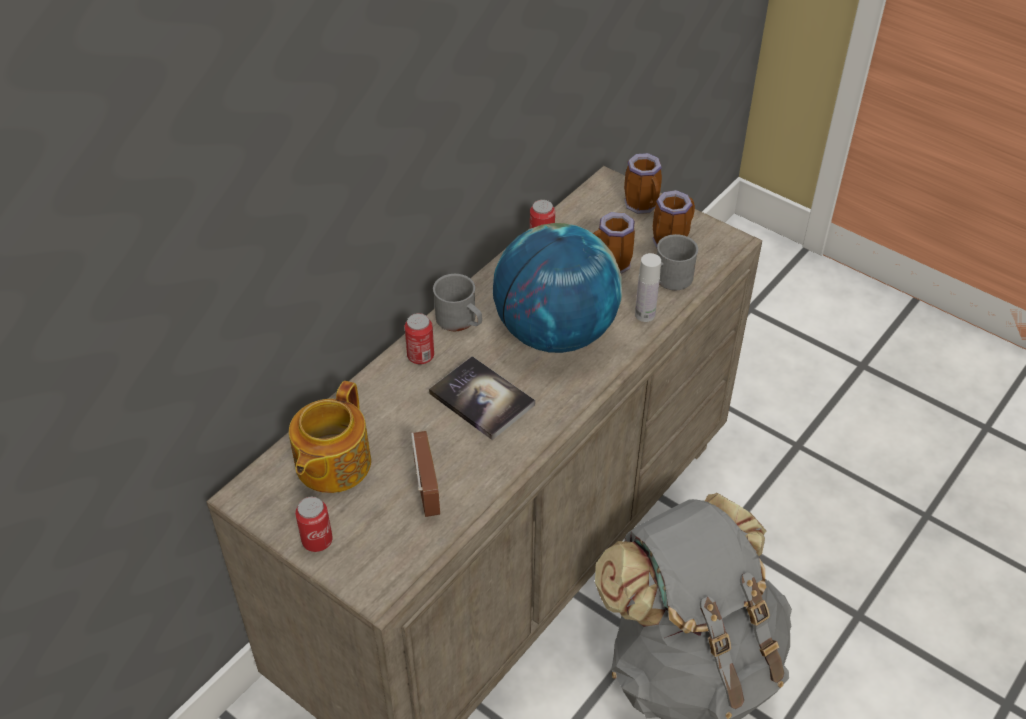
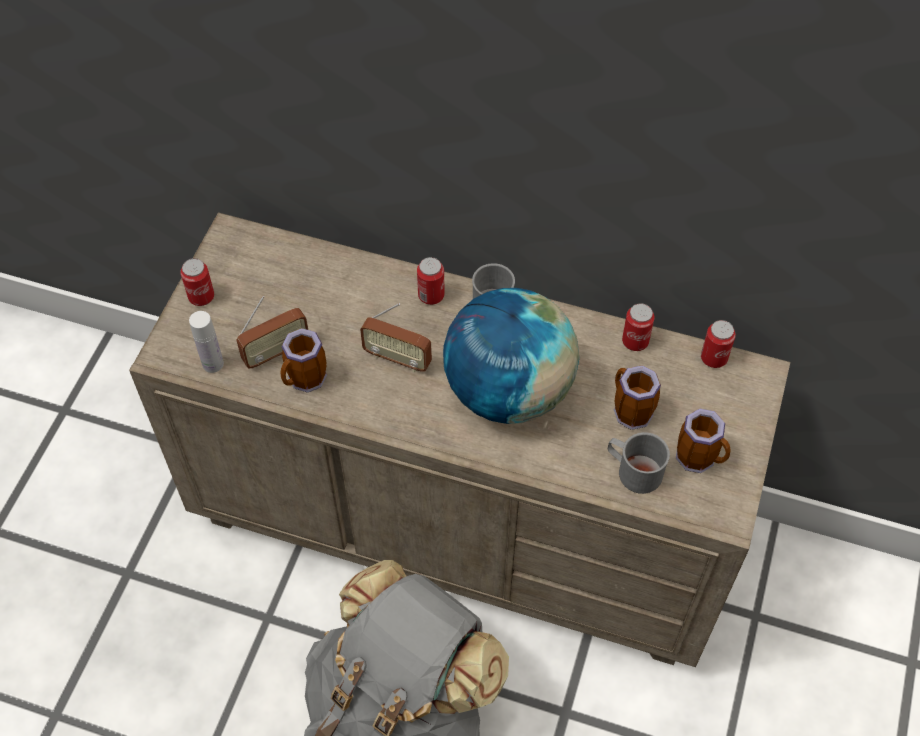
camera: 70 degrees right, 10 degrees up
teapot [289,381,371,493] -> none
book [429,356,535,440] -> radio [360,303,432,372]
mug [624,153,662,214] -> mug moved to [280,328,327,393]
white bottle [635,253,661,322] -> white bottle moved to [189,311,224,373]
none -> can [701,320,736,368]

